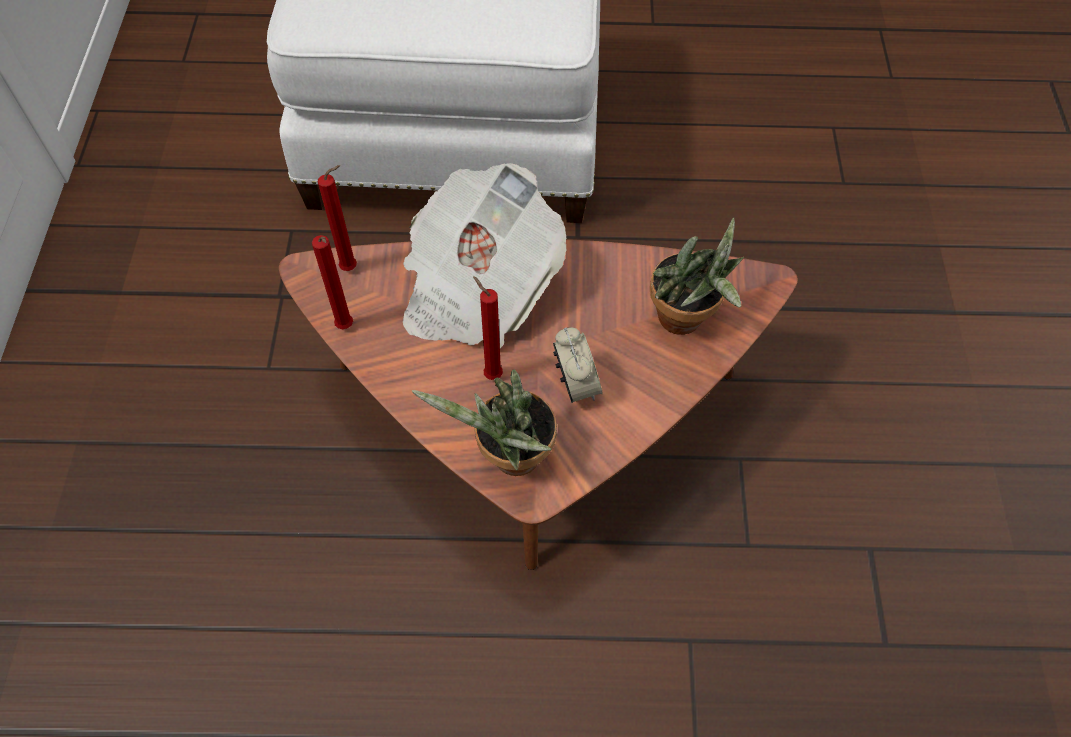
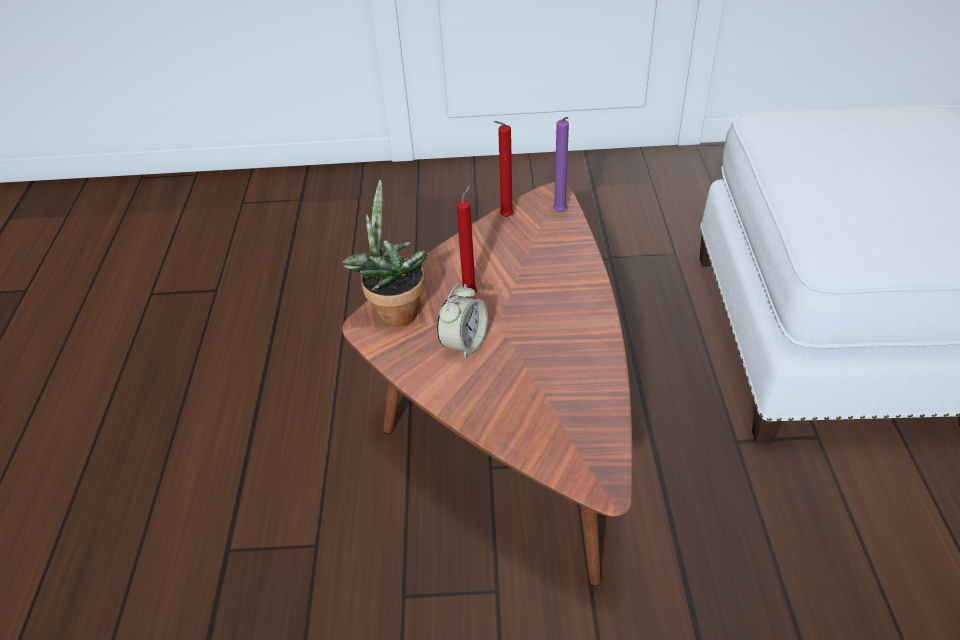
camera: 90 degrees right, 15 degrees down
red candle [318,165,357,271] -> purple candle [553,117,569,212]
newspaper [402,163,567,348] -> none
alarm clock [553,328,603,403] -> alarm clock turned 45 degrees counterclockwise [437,283,488,359]
potted plant [650,218,744,335] -> none

